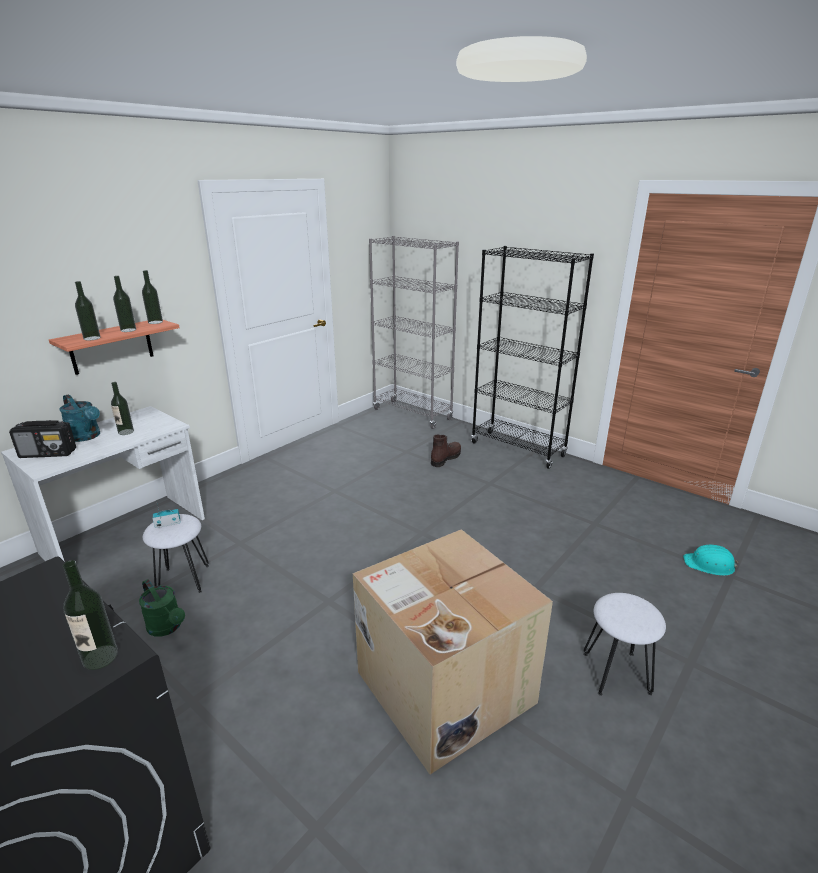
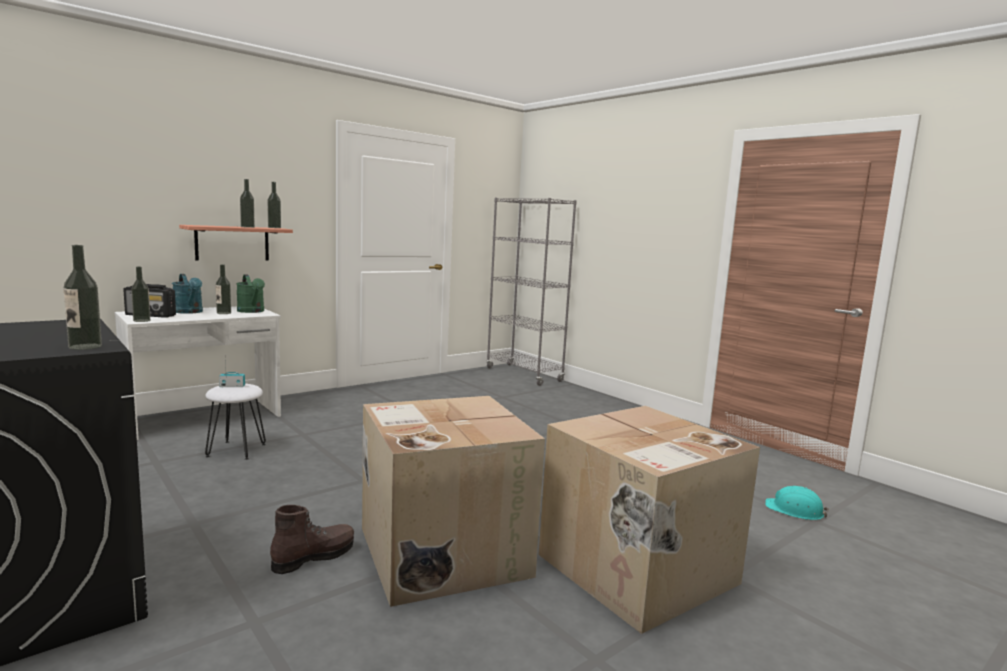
camera: 10 degrees right, 15 degrees down
bottle [75,281,101,341] -> bottle moved to [131,267,150,322]
green watering can [139,579,185,637] -> green watering can moved to [236,275,265,313]
brown boot [431,435,461,467] -> brown boot moved to [270,505,354,574]
black bookcase [471,246,594,469] -> none
white stool [583,593,666,696] -> cardboard box [538,406,760,634]

